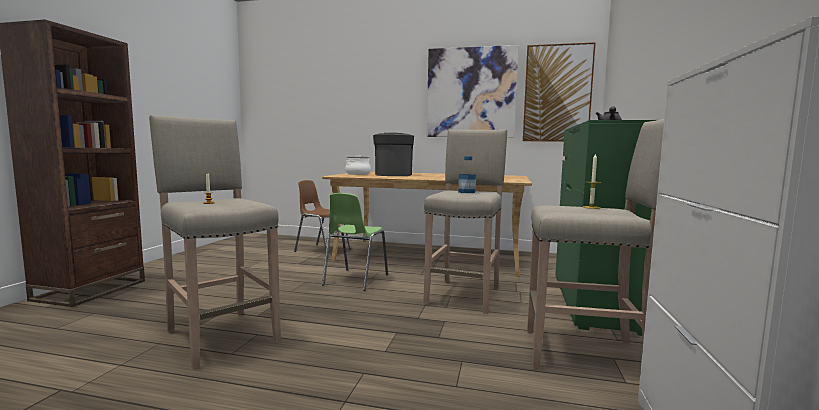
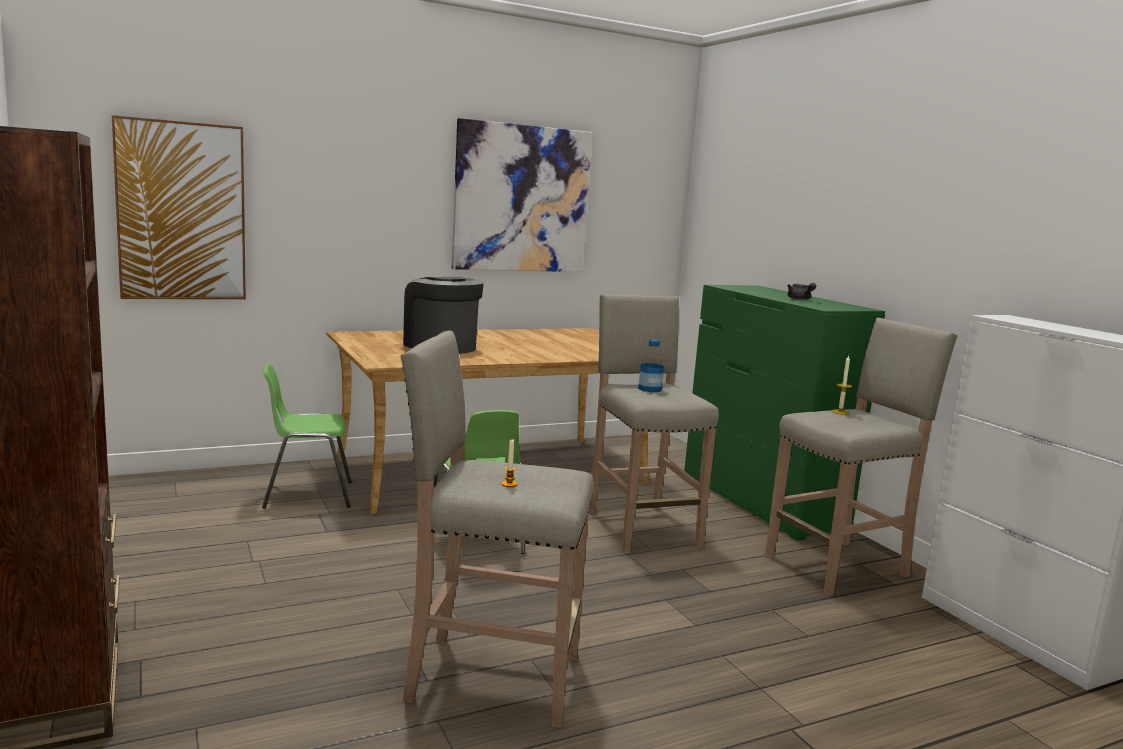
camera: 40 degrees left, 5 degrees up
brown chair [294,180,351,257] -> green chair [262,364,352,509]
cooking pot [345,156,371,175] -> none
picture [523,42,596,142] -> picture moved to [112,115,246,299]

